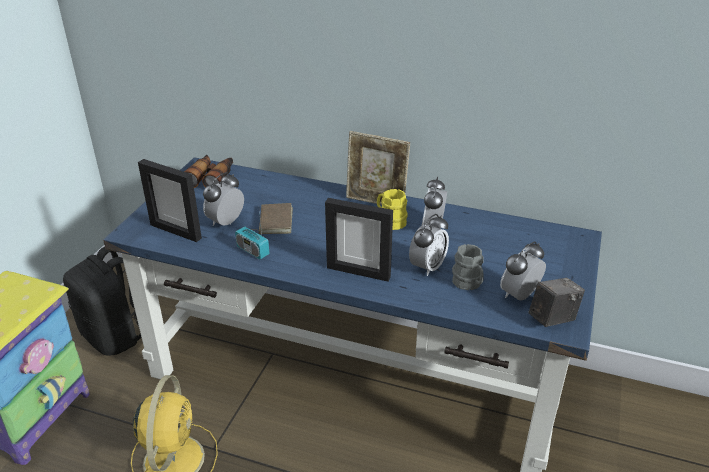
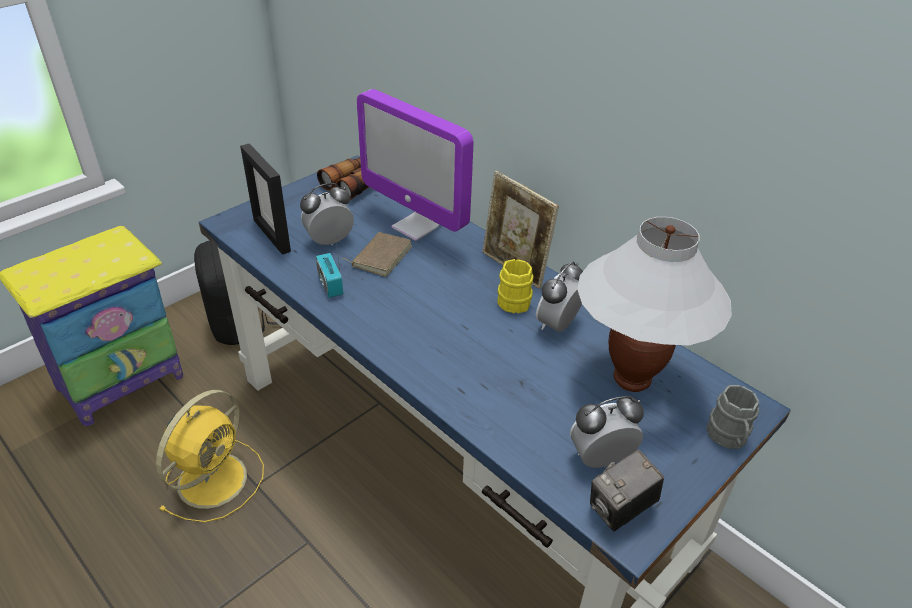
camera: 25 degrees right, 5 degrees up
picture frame [325,198,393,282] -> none
alarm clock [409,214,449,276] -> none
grey mug [452,244,484,290] -> grey mug moved to [706,385,759,449]
camera [529,277,585,327] -> camera turned 150 degrees clockwise [590,449,664,531]
none -> monitor [357,89,473,241]
none -> white table lamp [577,217,732,392]

